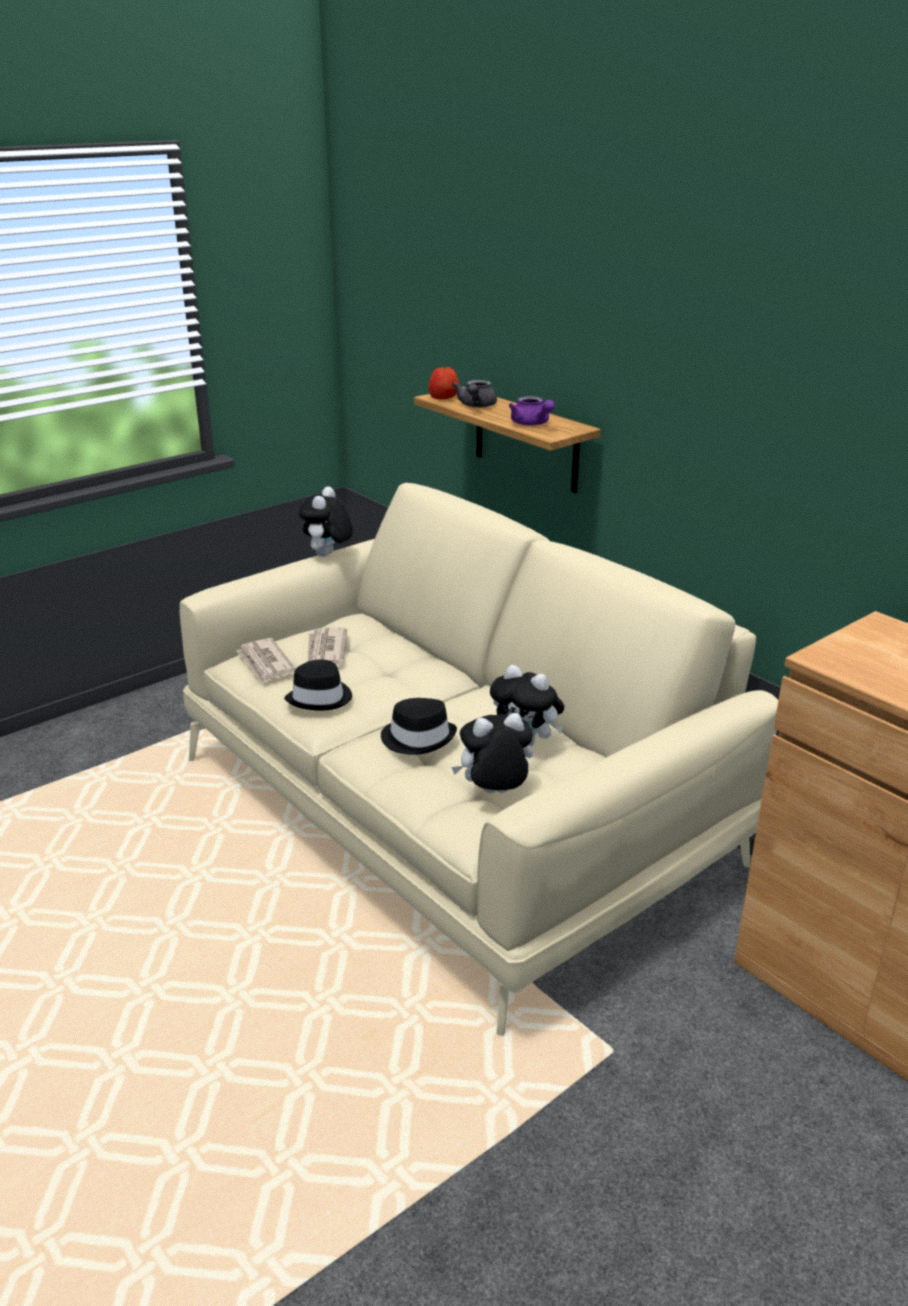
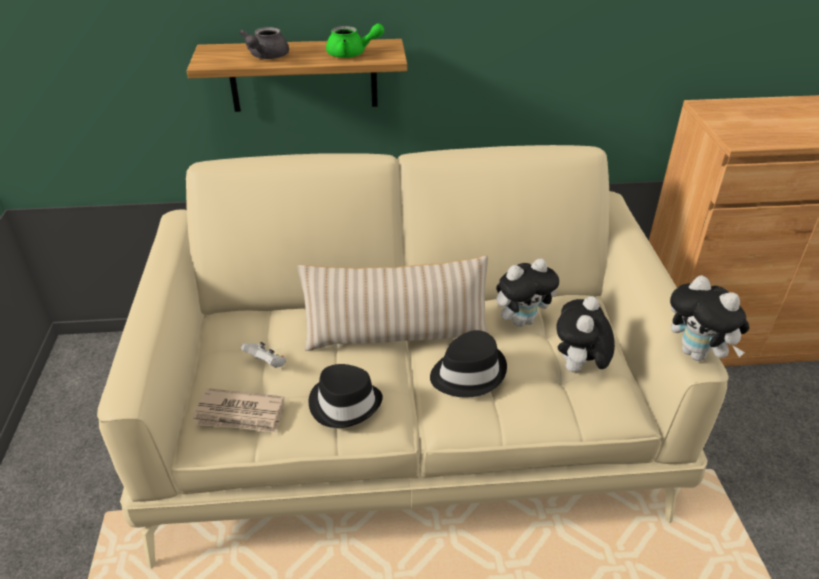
camera: 55 degrees left, 10 degrees up
plush toy [299,486,353,557] -> plush toy moved to [670,275,749,361]
newspaper [308,628,347,666] -> white game controller [241,342,286,368]
apple [428,367,460,399] -> none
grey teapot [452,380,497,408] -> grey teapot turned 60 degrees clockwise [239,27,289,59]
purple teapot [509,396,555,426] -> green teapot [326,23,384,58]
none -> beige pillow [297,256,488,351]

